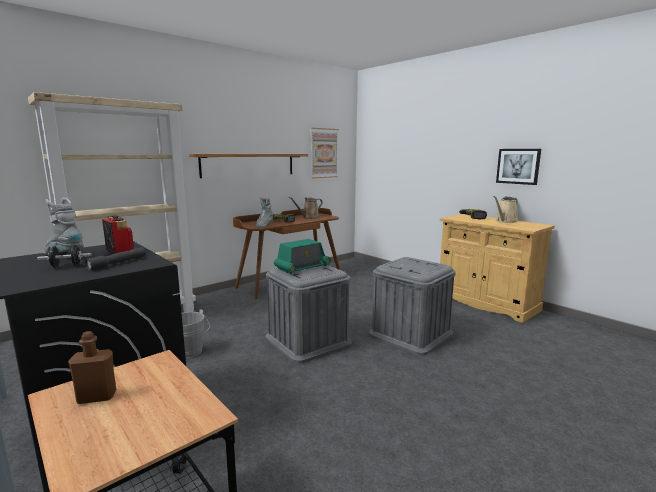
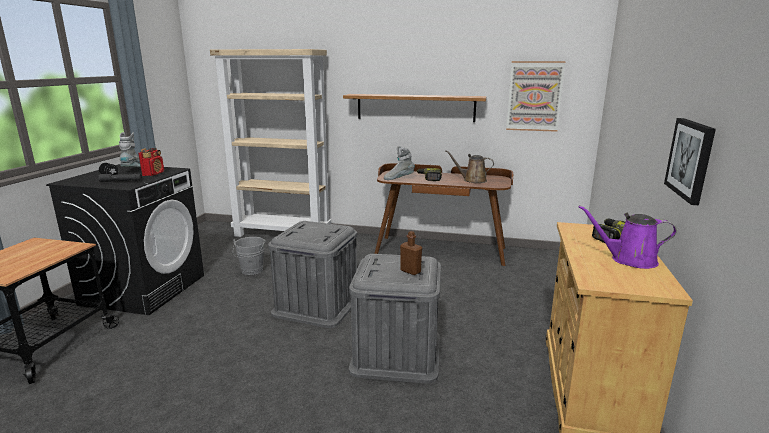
camera: 55 degrees right, 5 degrees up
brown bottle [68,331,116,404] -> brown bottle moved to [400,231,422,275]
radio [274,239,331,274] -> none
beige watering can [493,196,518,223] -> purple watering can [578,205,677,269]

